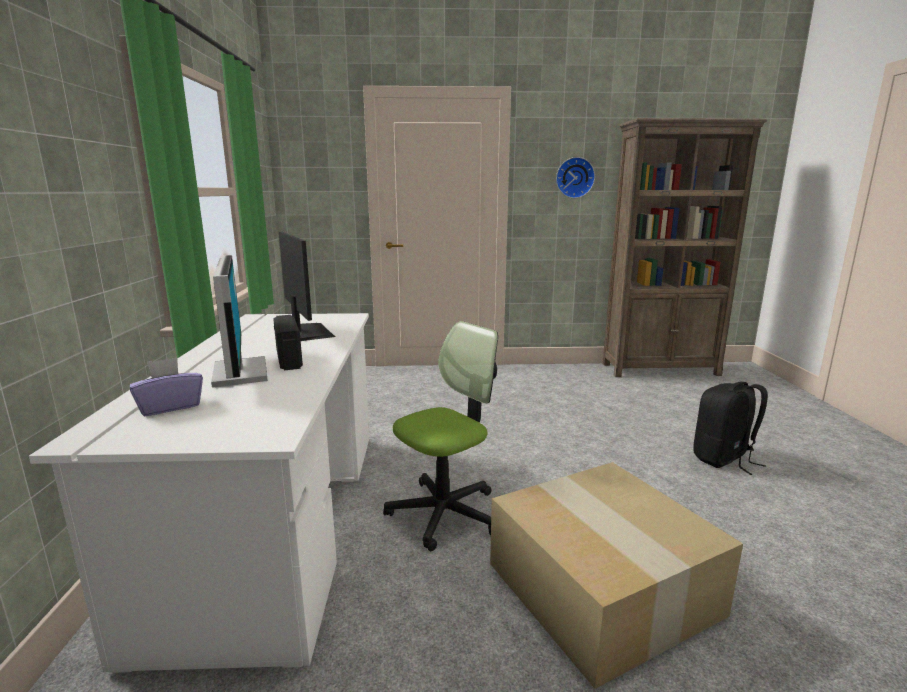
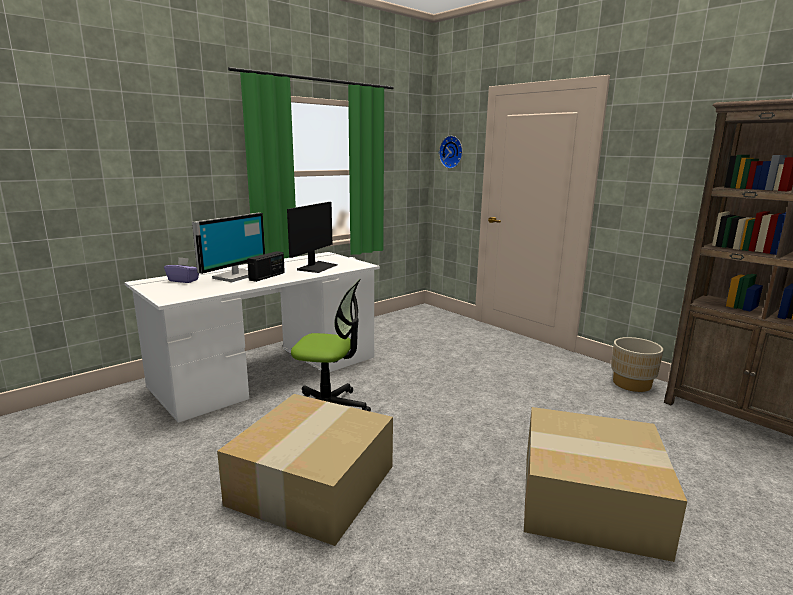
camera: 50 degrees right, 0 degrees up
wall clock [556,157,595,198] -> wall clock moved to [439,136,463,169]
black backpack [693,381,768,475] -> cardboard box [524,407,687,562]
none -> beige planter [611,337,663,392]

